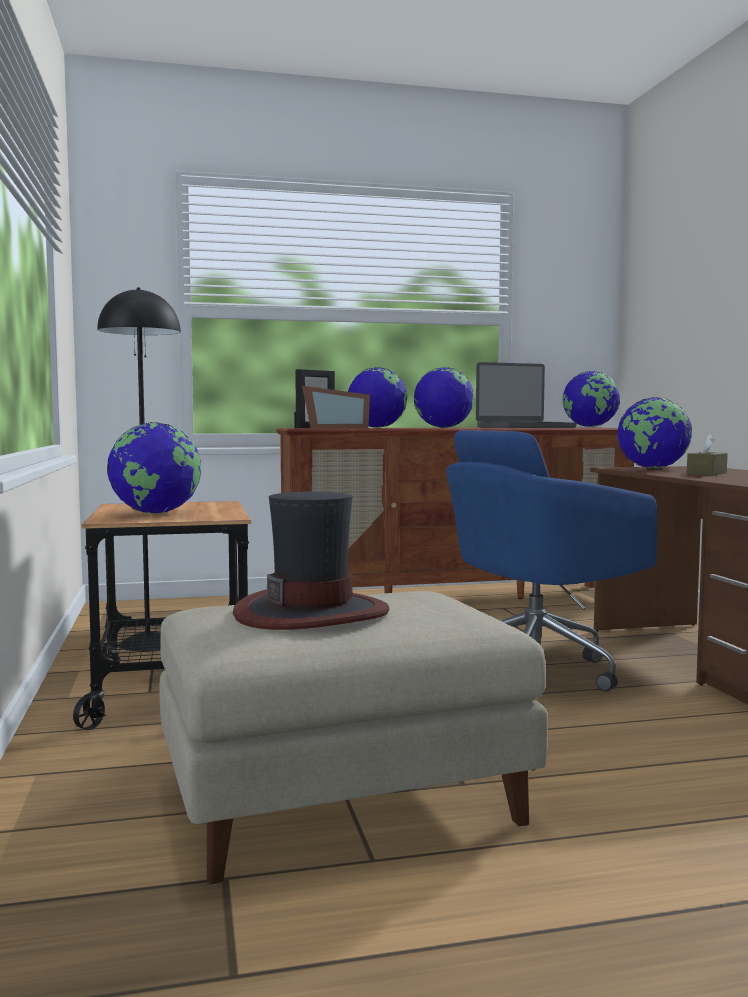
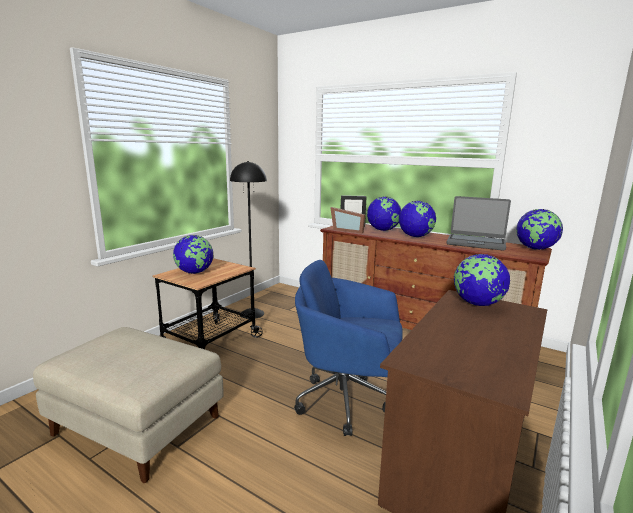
camera: 45 degrees right, 10 degrees up
hat [233,491,389,630] -> none
brown tissue box [687,433,728,476] -> none

